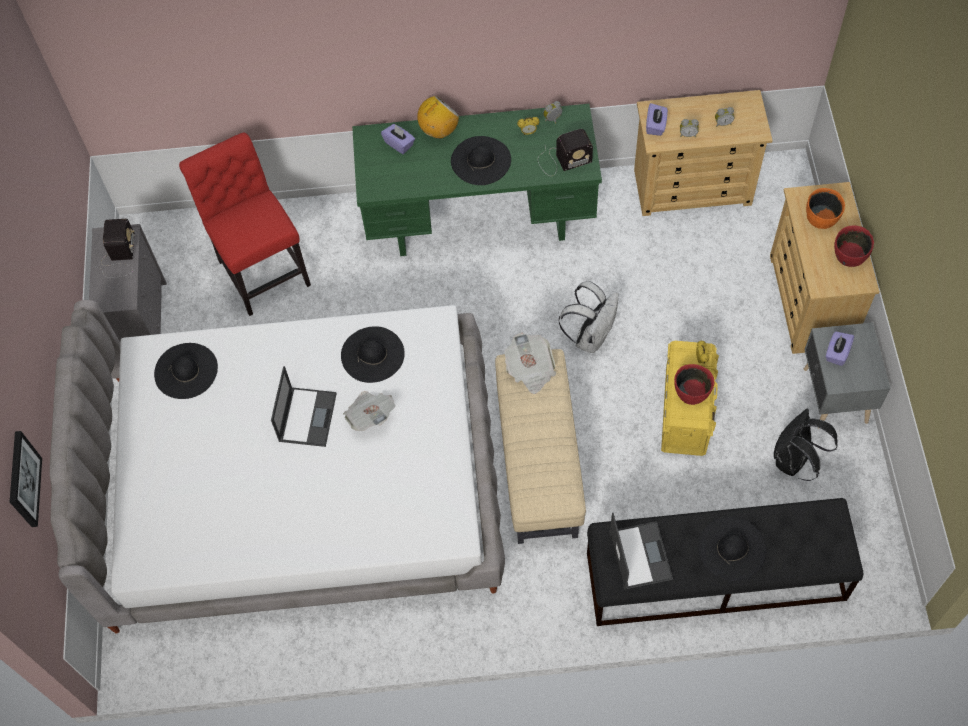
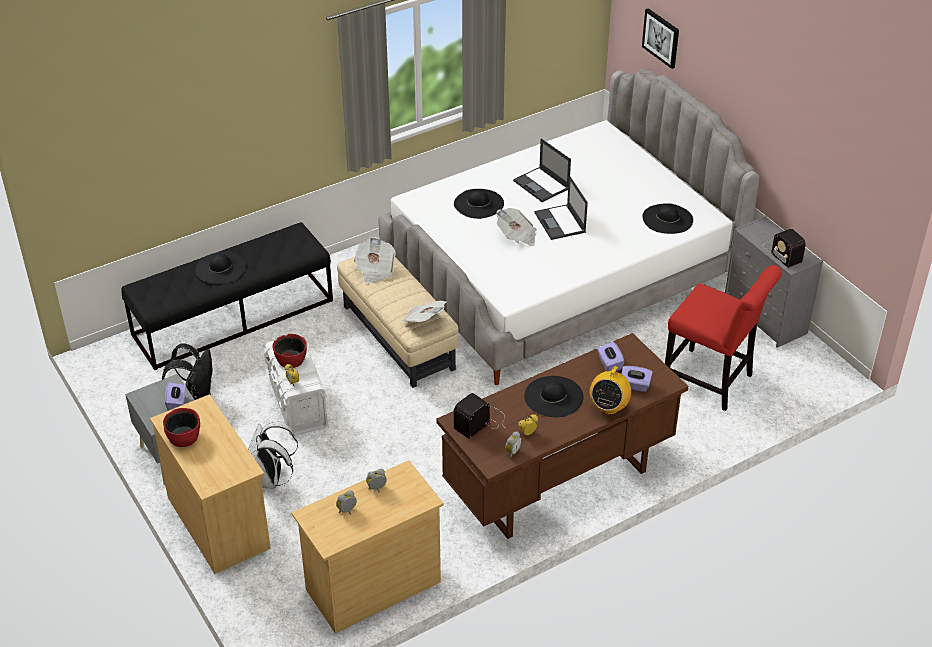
camera: 150 degrees right, 20 degrees down
black hat [341,326,405,383] -> black hat moved to [454,189,504,219]
green desk [352,104,602,256] -> brown desk [436,333,688,539]
white backpack [558,281,619,353] -> white backpack moved to [248,422,298,489]
laptop [609,513,673,590] -> laptop moved to [513,138,571,202]
purple tissue box [646,103,668,136] -> purple tissue box moved to [597,342,624,371]
yellow storage box [661,341,719,456] -> white storage box [264,335,328,435]
orange bowl [806,188,845,229] -> none
none -> newspaper [354,237,396,284]

